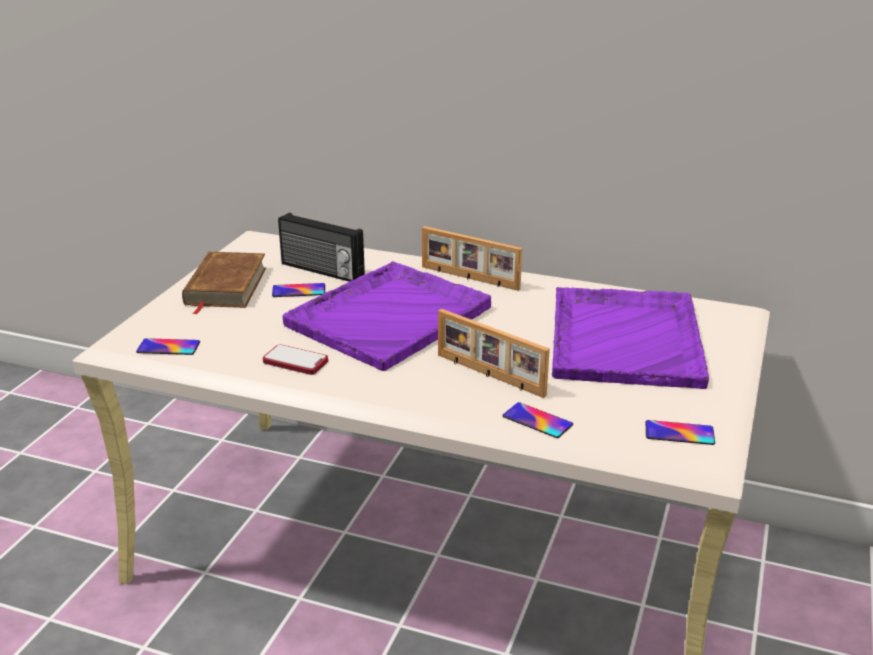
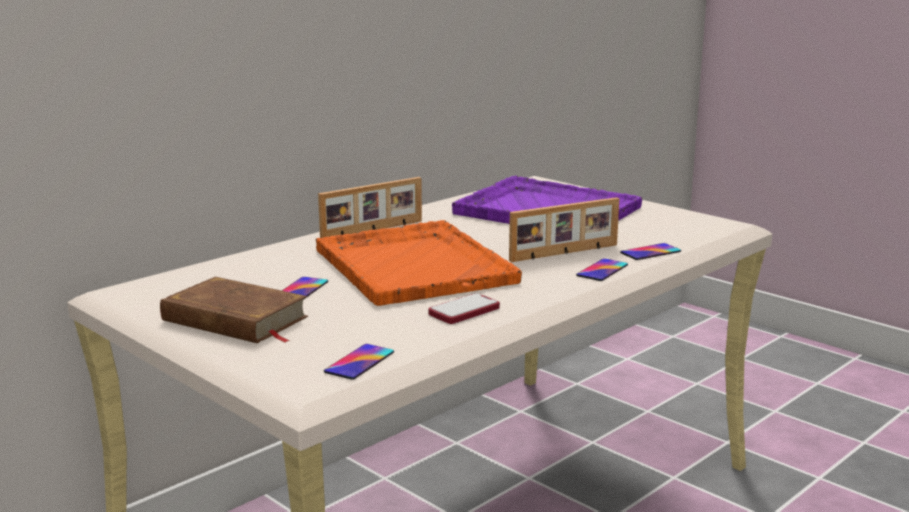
camera: 65 degrees left, 10 degrees down
radio [278,212,365,281] -> none
purple tray [283,261,491,371] -> orange tray [316,220,522,306]
phone [646,420,715,445] -> phone moved to [576,258,628,281]

